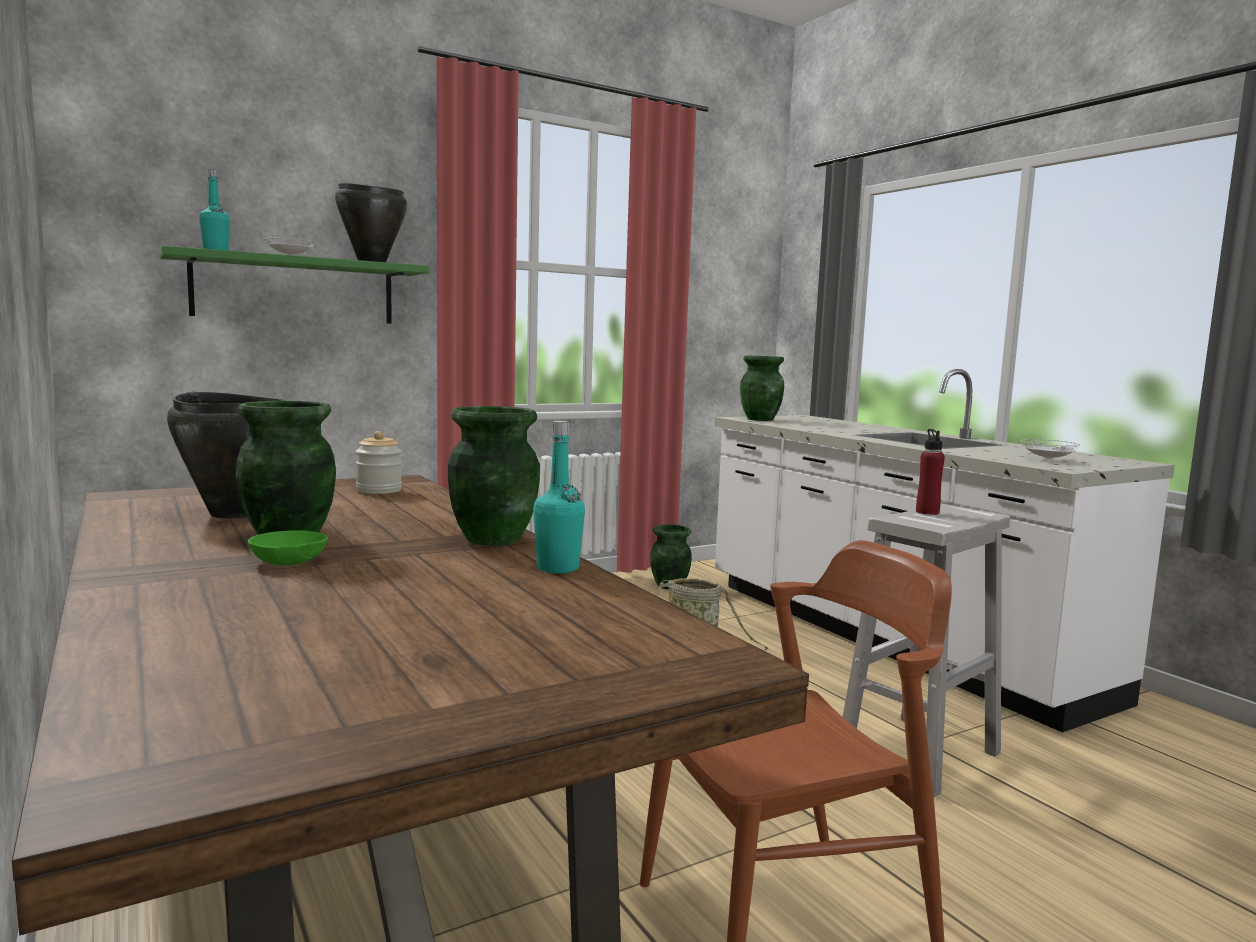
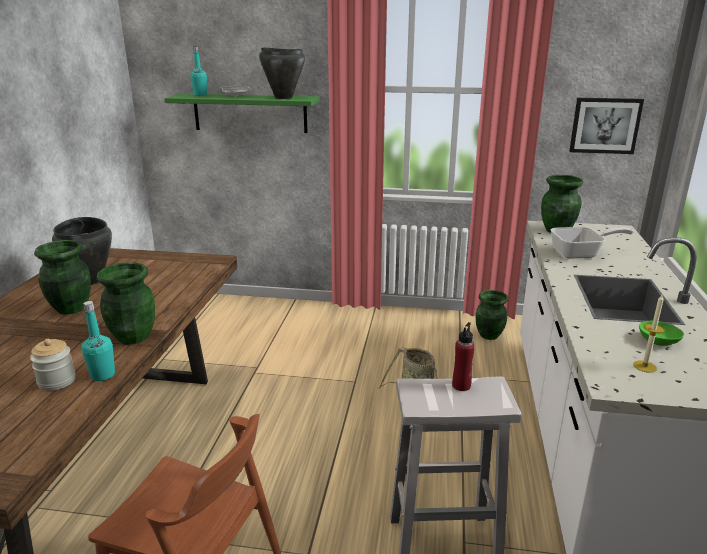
camera: 40 degrees right, 15 degrees up
green bowl [248,530,328,565] -> green bowl moved to [639,321,684,346]
jar [356,431,402,494] -> jar moved to [30,339,76,391]
white plate [1021,439,1080,460] -> candle [633,295,664,373]
none -> frying pan [551,227,634,259]
none -> picture [569,98,644,154]

